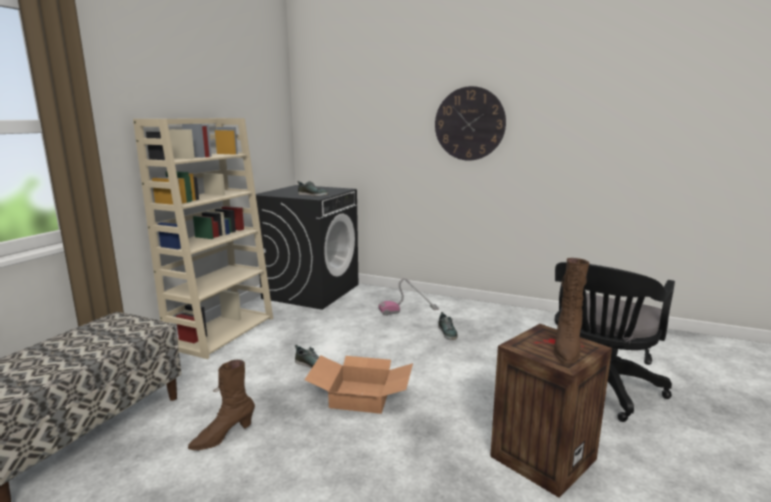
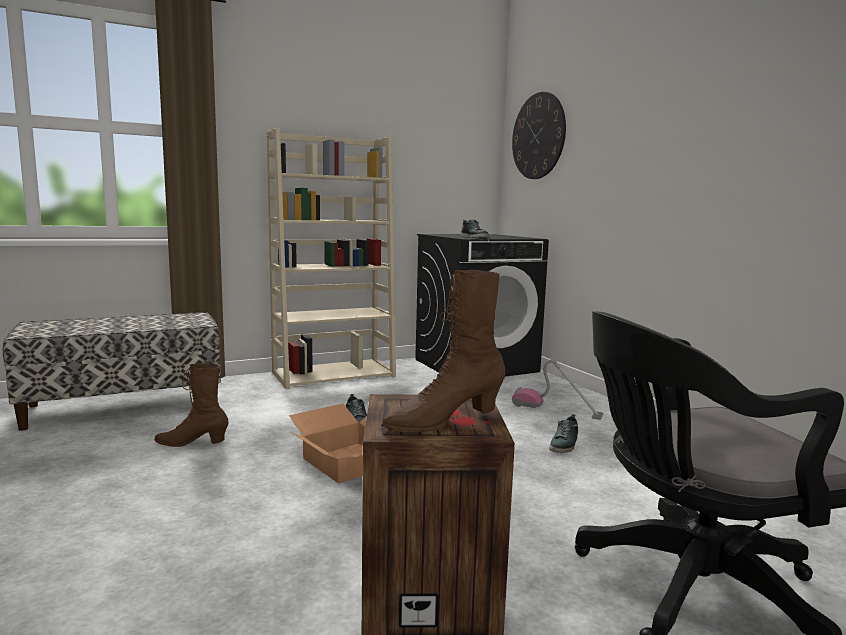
camera: 40 degrees right, 5 degrees down
wall clock [435,86,506,161] -> wall clock moved to [512,92,566,179]

